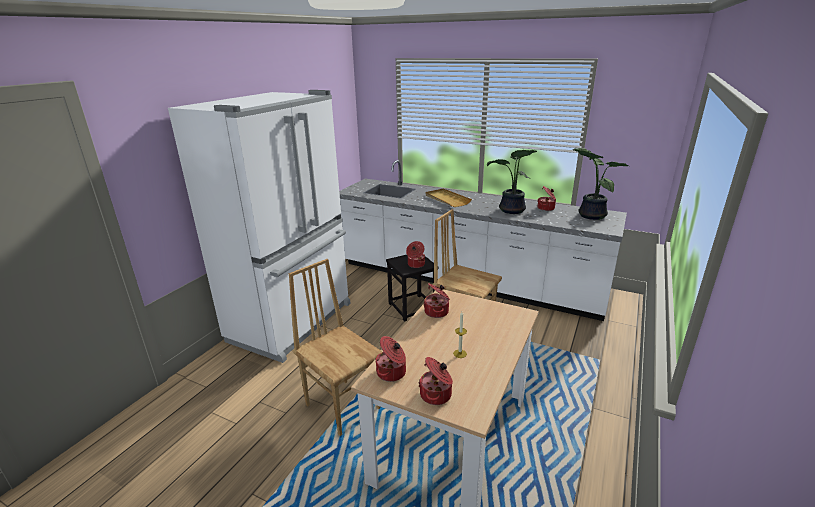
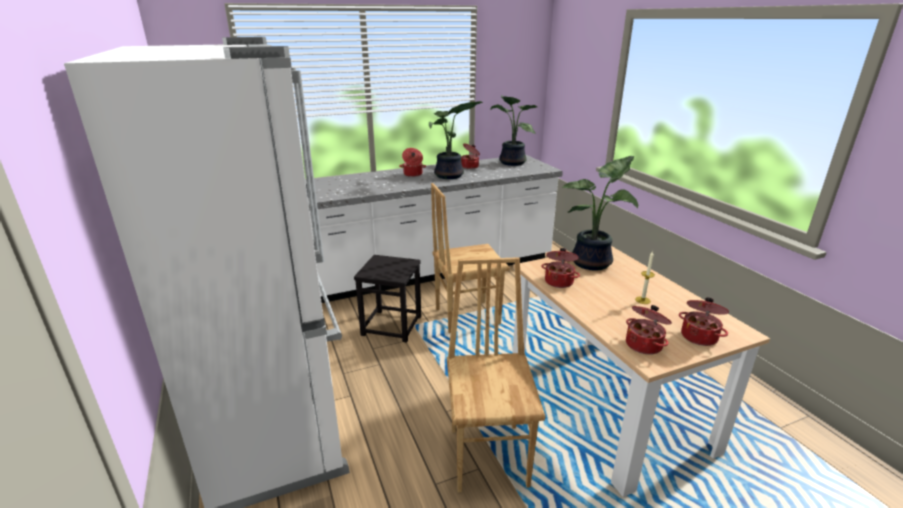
camera: 50 degrees left, 0 degrees up
brown chair [289,259,382,436] -> brown chair turned 90 degrees clockwise [447,257,546,492]
cooking pot [406,241,425,268] -> cooking pot moved to [399,148,426,177]
beige tray [426,188,472,207] -> none
none -> potted plant [562,156,638,270]

